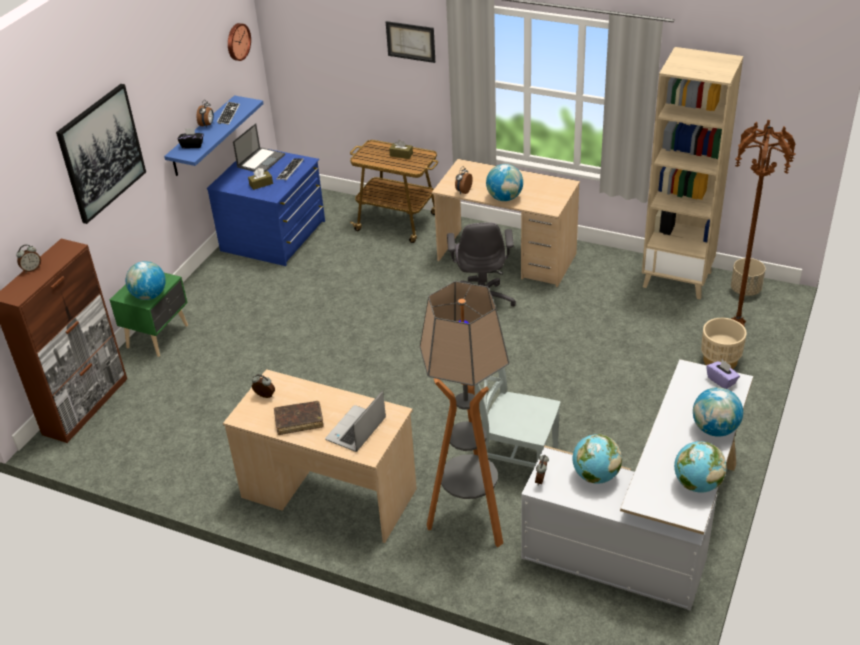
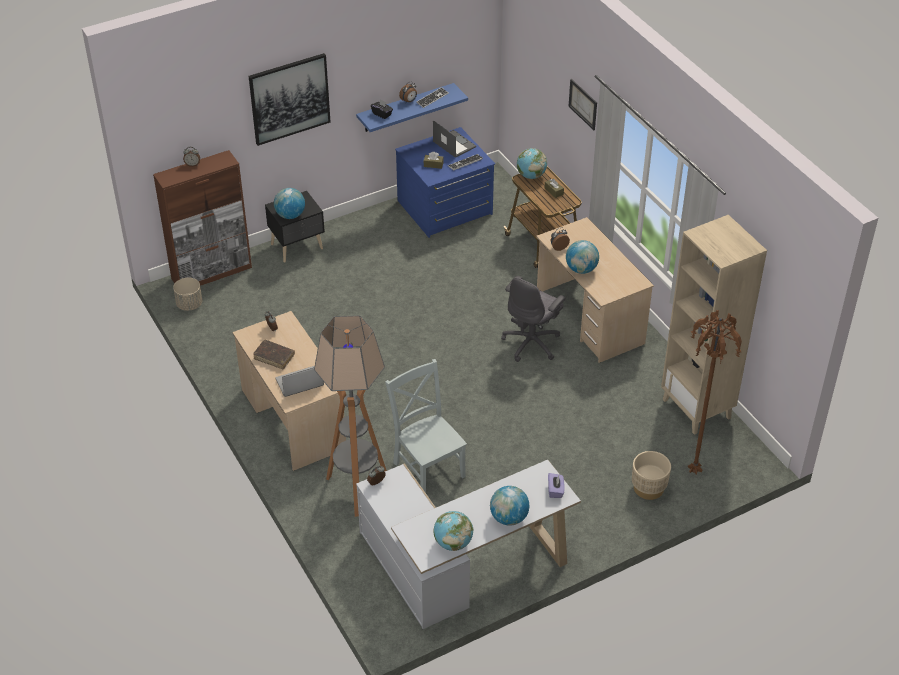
camera: 35 degrees right, 5 degrees up
green nightstand [110,273,188,357] -> black nightstand [265,191,325,262]
wall clock [228,23,251,61] -> none
laptop [233,123,285,172] -> laptop turned 105 degrees counterclockwise [433,120,476,158]
globe [573,434,622,484] -> globe moved to [517,148,547,179]
beige planter [731,258,765,296] -> beige planter moved to [173,278,202,311]

